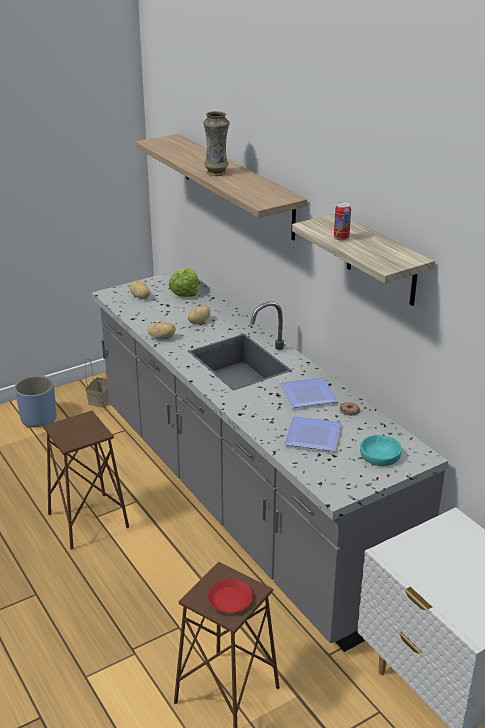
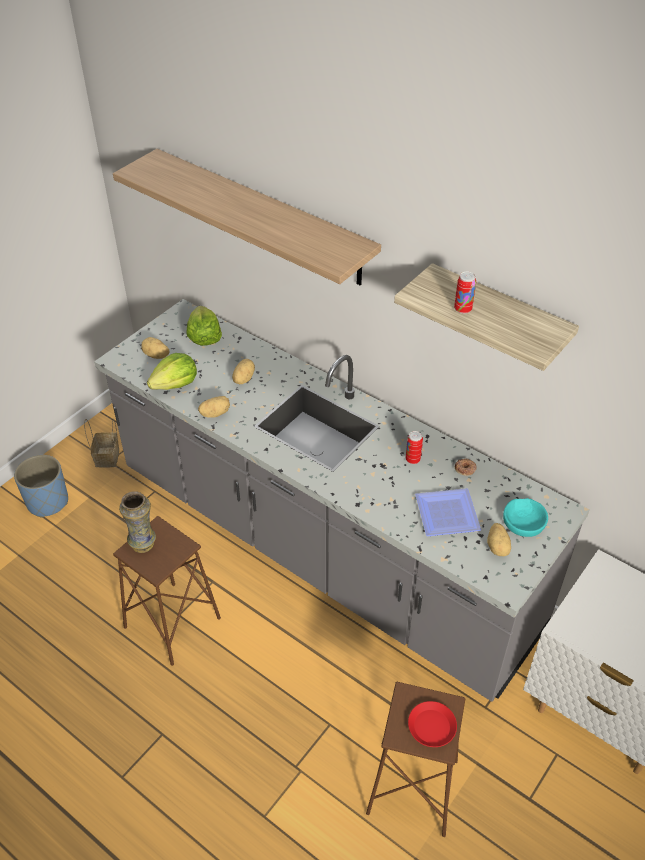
camera: 20 degrees left, 15 degrees up
vase [203,111,230,176] -> vase moved to [119,491,156,553]
plate [279,377,338,408] -> can [406,431,423,464]
none -> lettuce [147,353,197,390]
none -> potato [487,523,511,556]

